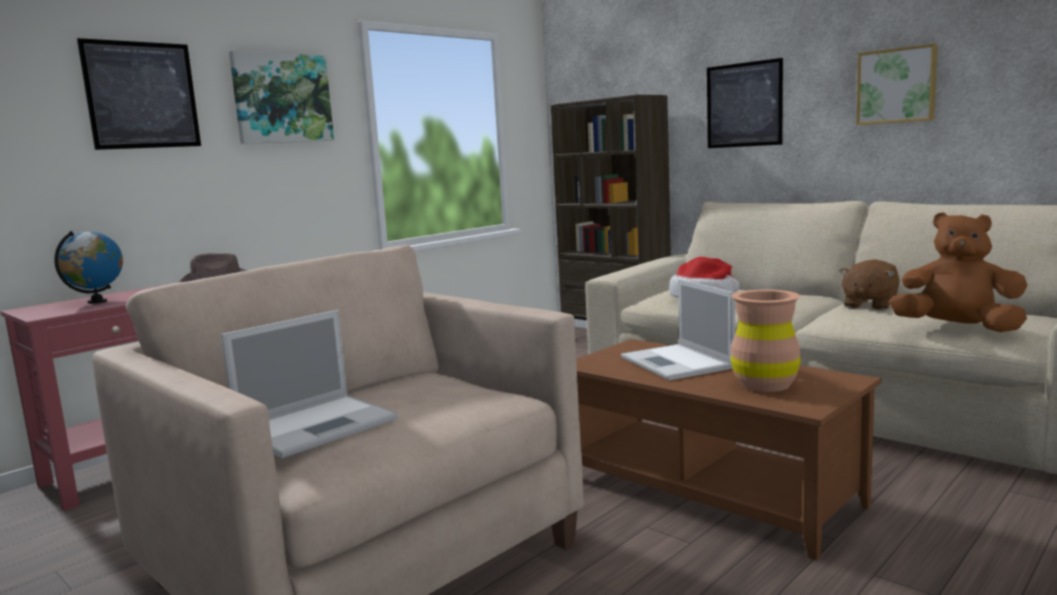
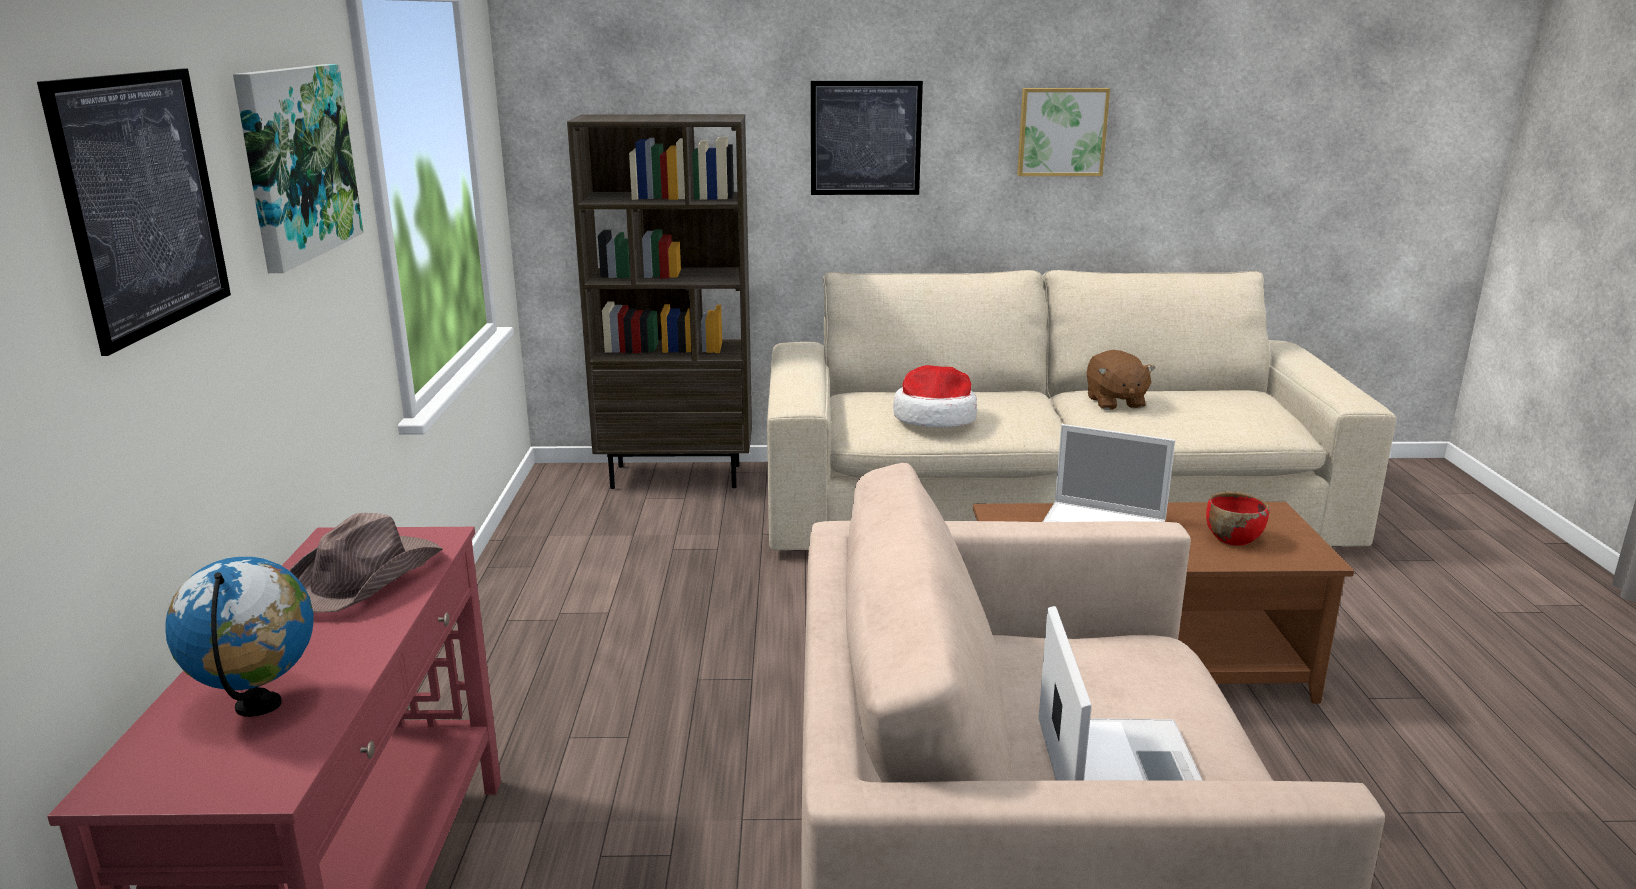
camera: 45 degrees left, 10 degrees up
brown vase [731,289,801,392] -> red bowl [1206,491,1269,546]
brown plush toy [889,212,1027,332] -> none

